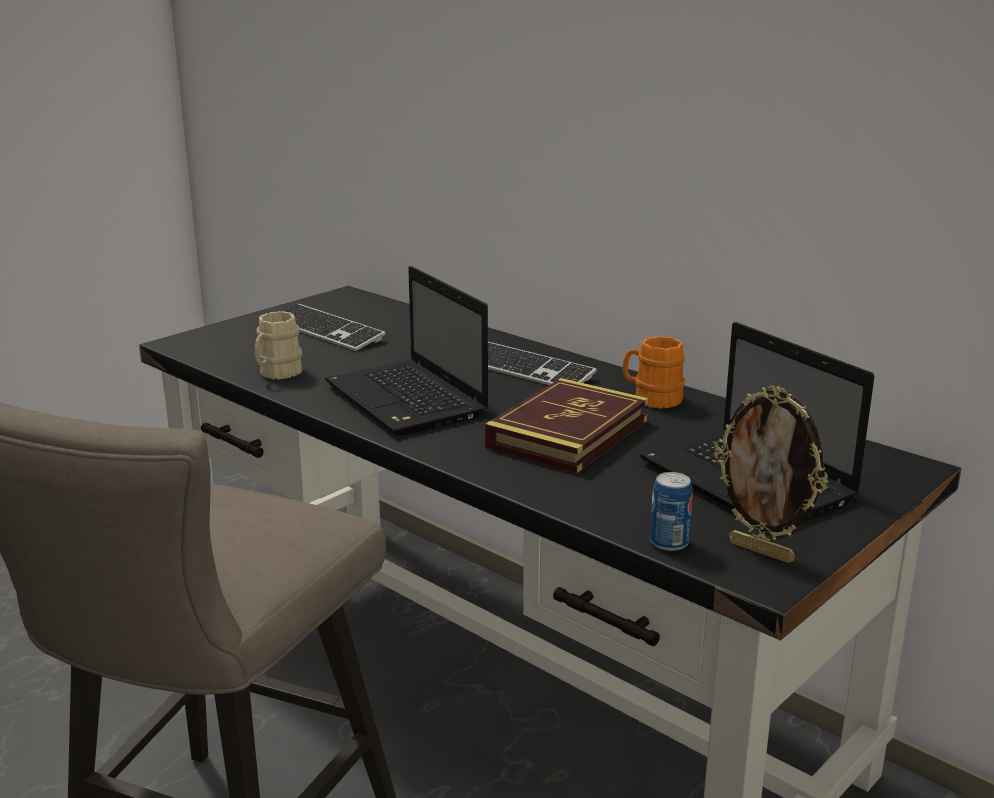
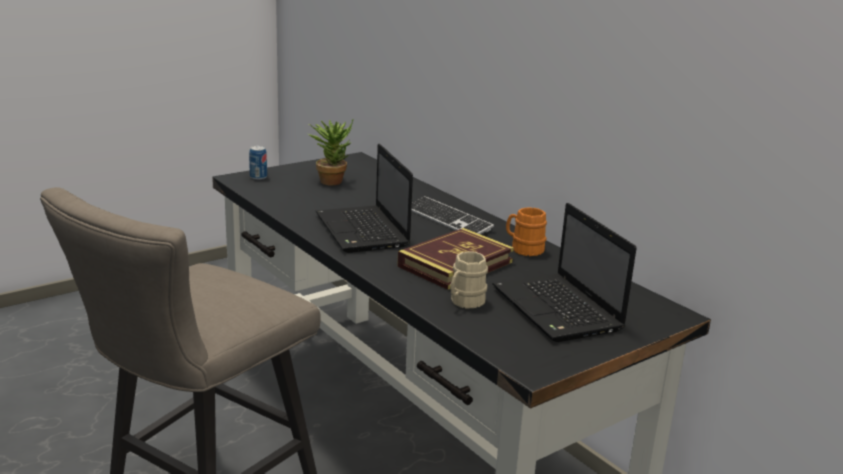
camera: 10 degrees right, 0 degrees up
beige mug [255,311,302,380] -> beige mug moved to [450,251,488,309]
keyboard [284,304,386,351] -> potted plant [308,120,353,185]
can [650,472,693,551] -> can moved to [249,146,267,180]
picture frame [714,385,828,563] -> none

